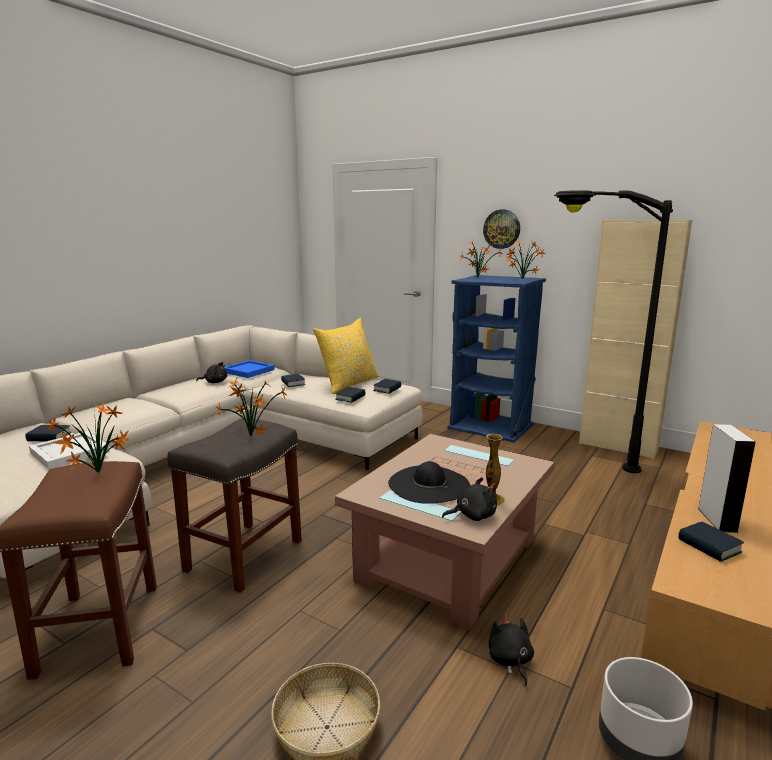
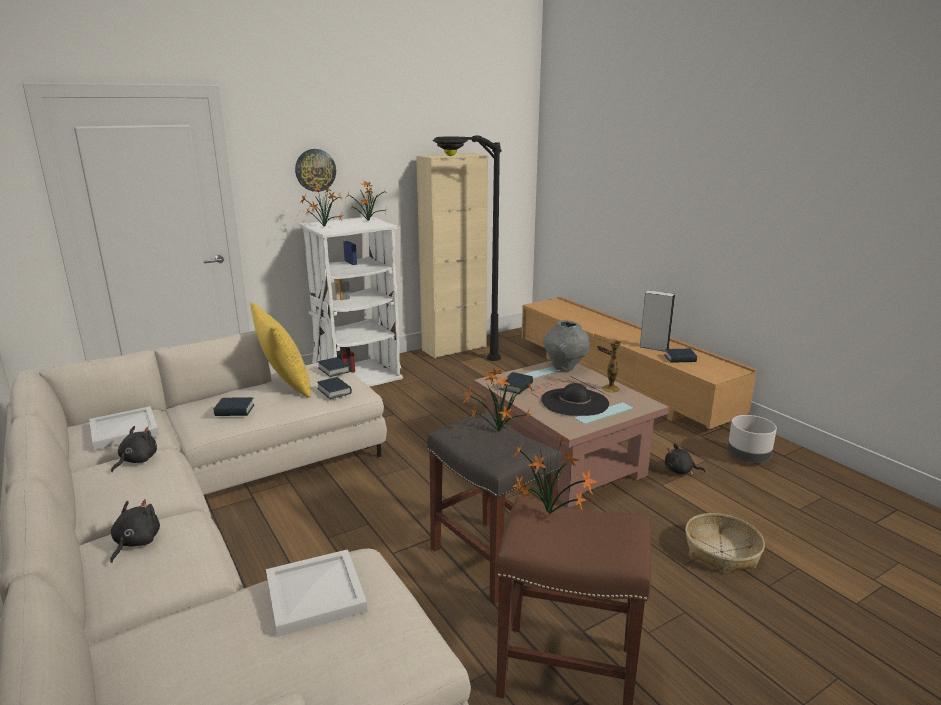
camera: 65 degrees left, 5 degrees up
book [25,425,72,441] -> book moved to [499,372,533,394]
blue tray [224,360,275,378] -> white tray [89,406,159,450]
black plush toy [442,477,497,521] -> black plush toy moved to [110,499,160,563]
blue bookcase [447,275,546,442] -> white bookcase [299,216,403,387]
none -> grey vase [543,320,590,371]

